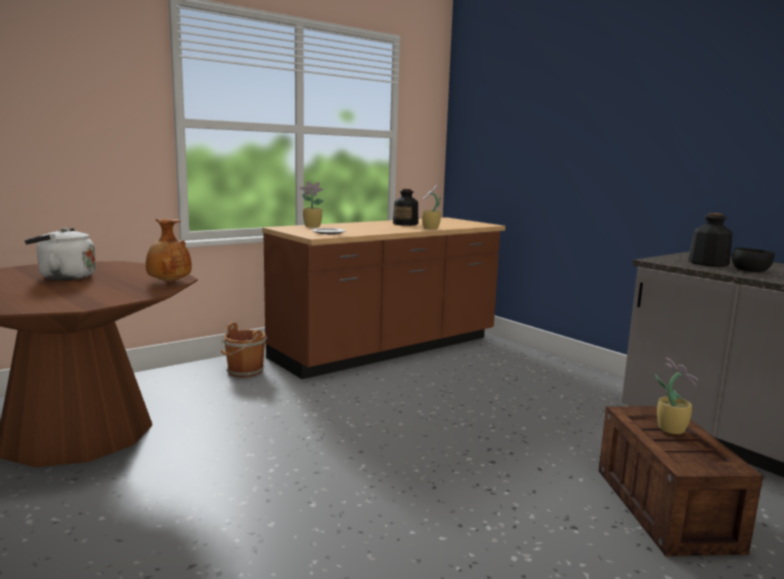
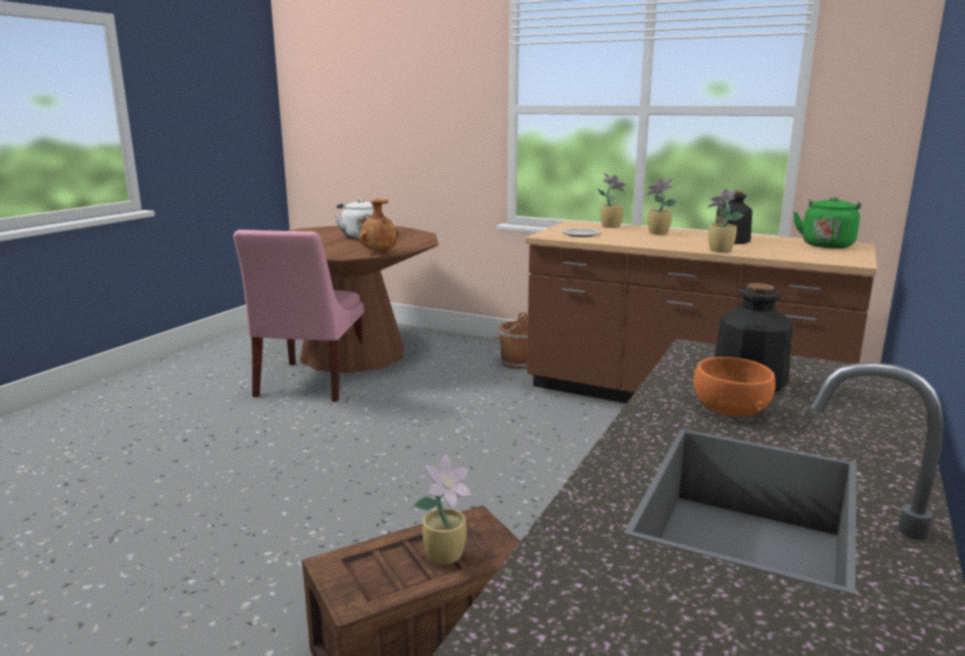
camera: 65 degrees right, 5 degrees up
black bowl [732,248,775,272] -> orange bowl [693,357,776,416]
none -> pink chair [233,230,364,402]
none -> potted plant [646,178,678,235]
none -> green kettle [793,197,861,249]

